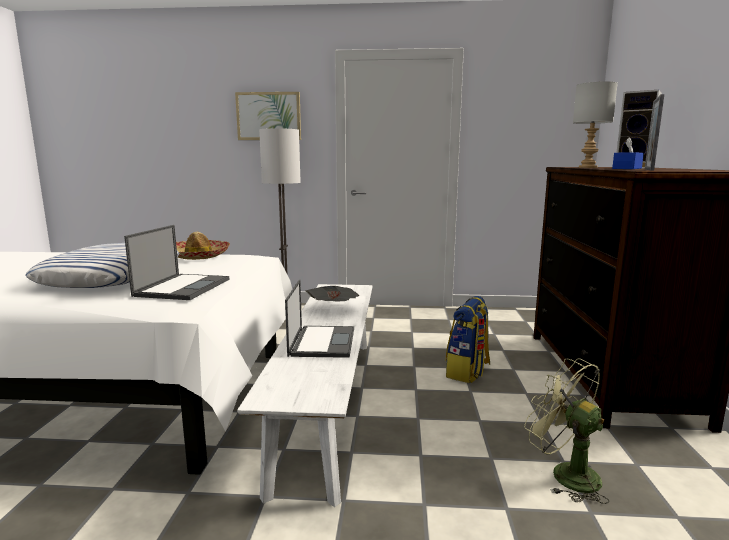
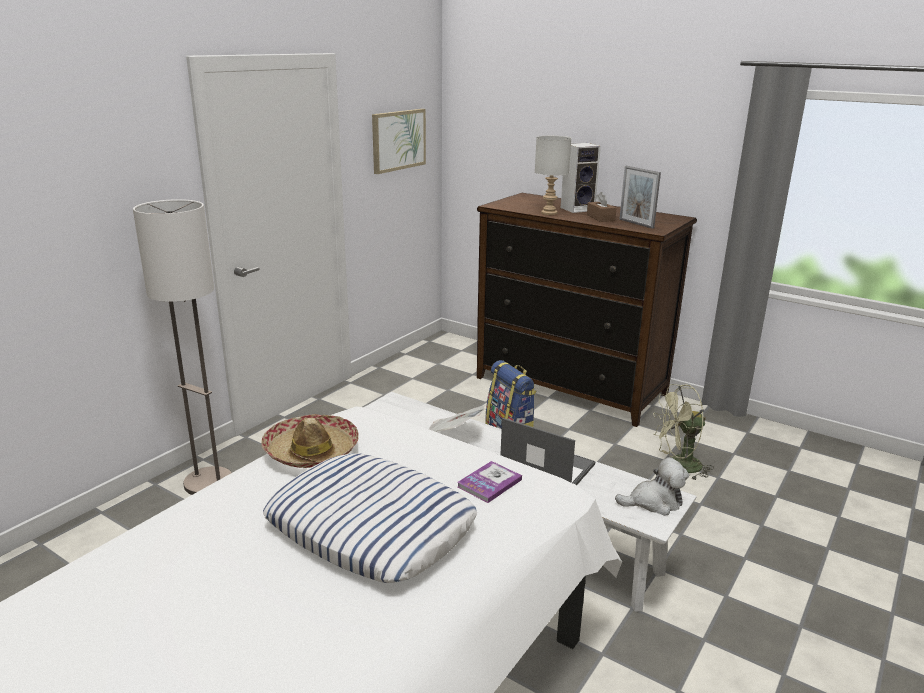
camera: 60 degrees left, 10 degrees up
laptop [124,225,229,300] -> book [457,461,522,503]
picture [235,92,301,140] -> picture moved to [372,109,426,174]
blue tissue box [612,137,644,169] -> brown tissue box [587,192,616,222]
none -> plush toy [615,457,689,516]

